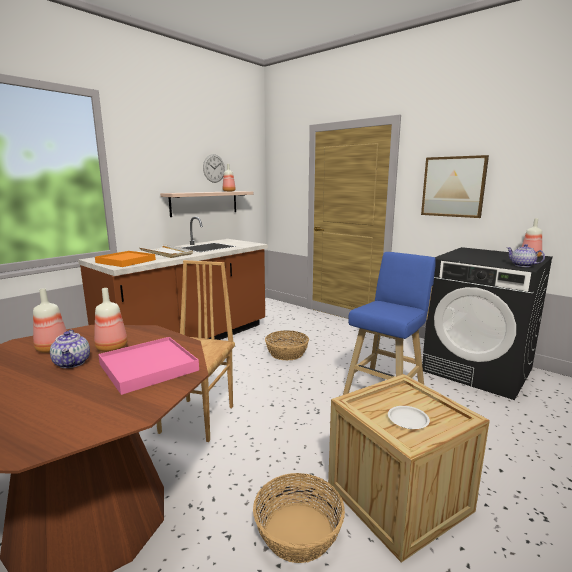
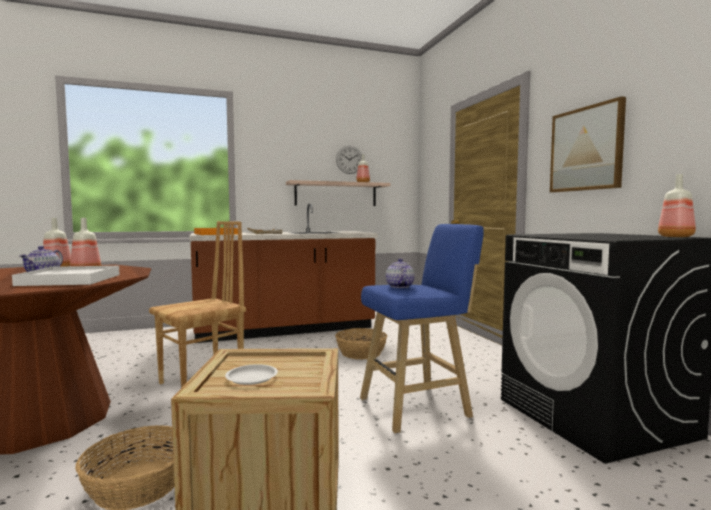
camera: 30 degrees right, 10 degrees down
pink tray [98,337,199,395] -> white tray [12,266,120,286]
teapot [507,244,545,267] -> teapot moved to [386,259,415,288]

